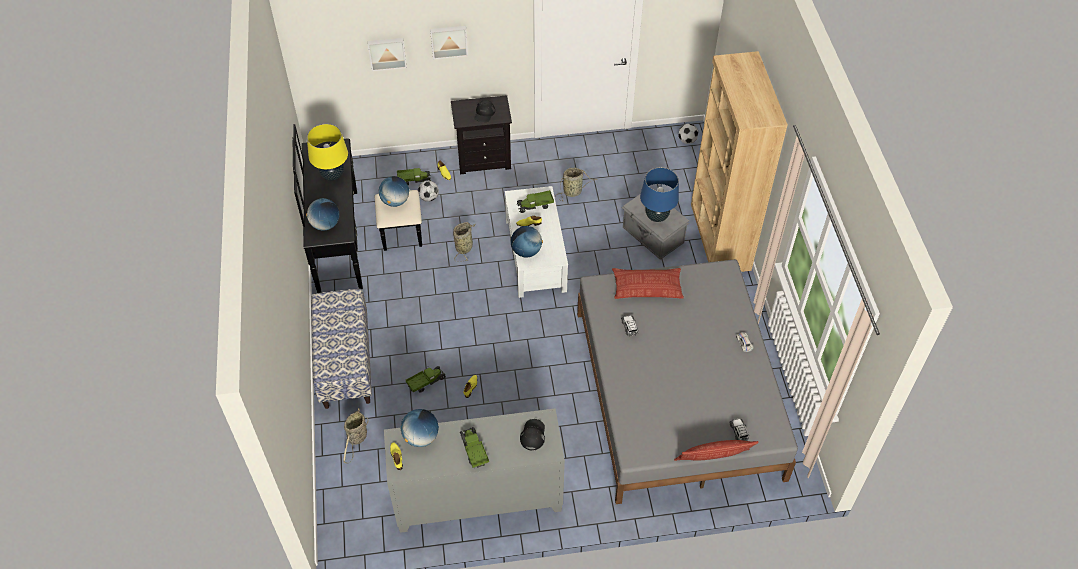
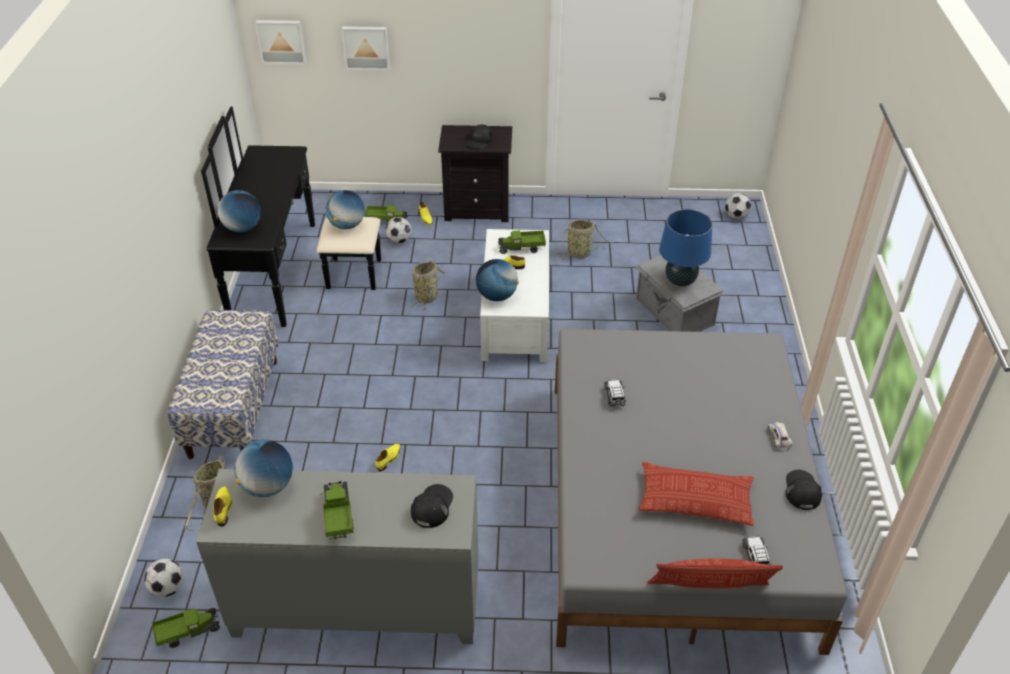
camera: 10 degrees right, 10 degrees down
yellow table lamp [307,124,348,181] -> none
toy truck [406,366,446,393] -> toy truck moved to [152,608,221,648]
picture [430,26,468,59] -> picture moved to [255,20,306,64]
pillow [612,268,684,299] -> pillow moved to [639,462,754,526]
brown bookcase [691,51,788,272] -> none
none -> football [144,559,184,597]
none -> black cap [786,470,822,510]

